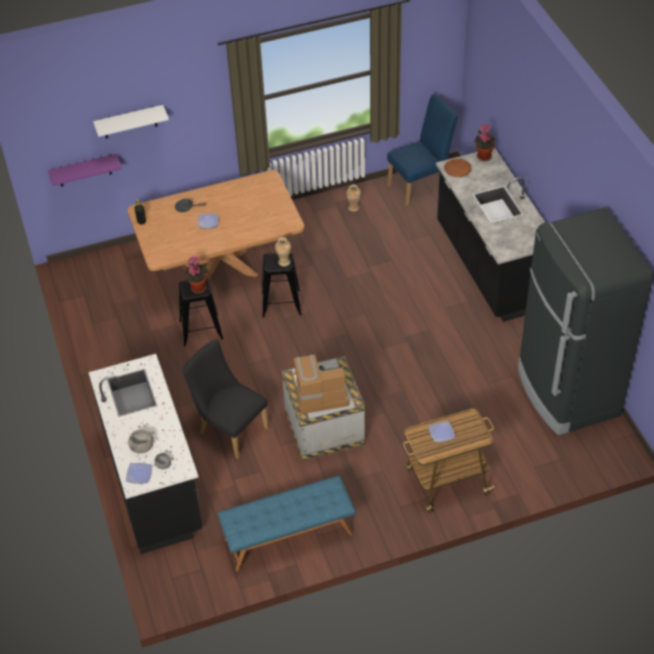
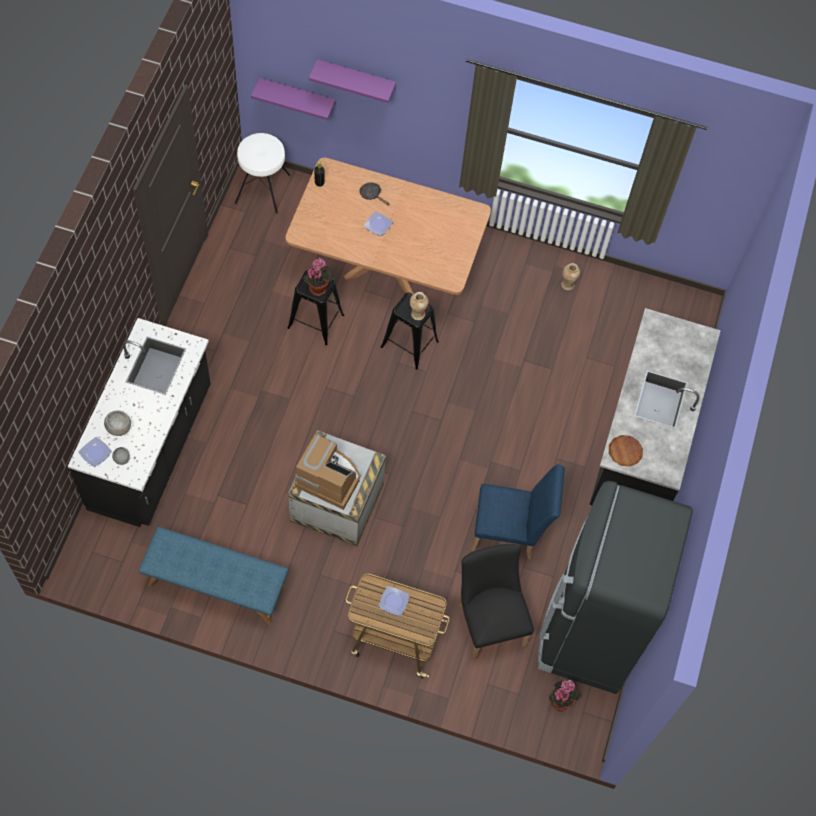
camera: 30 degrees right, 15 degrees up
white shelf [93,105,169,139] -> purple shelf [309,59,396,103]
black chair [182,340,269,459] -> black chair moved to [459,544,534,660]
blue chair [387,94,458,207] -> blue chair moved to [471,465,564,560]
brown plate [444,159,472,177] -> brown plate moved to [609,435,643,467]
potted plant [474,124,495,161] -> potted plant moved to [549,678,580,712]
none -> white stool [235,133,291,214]

